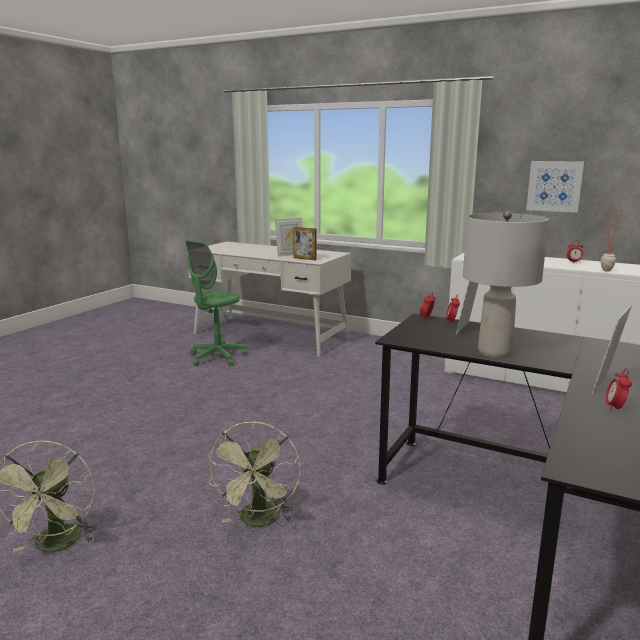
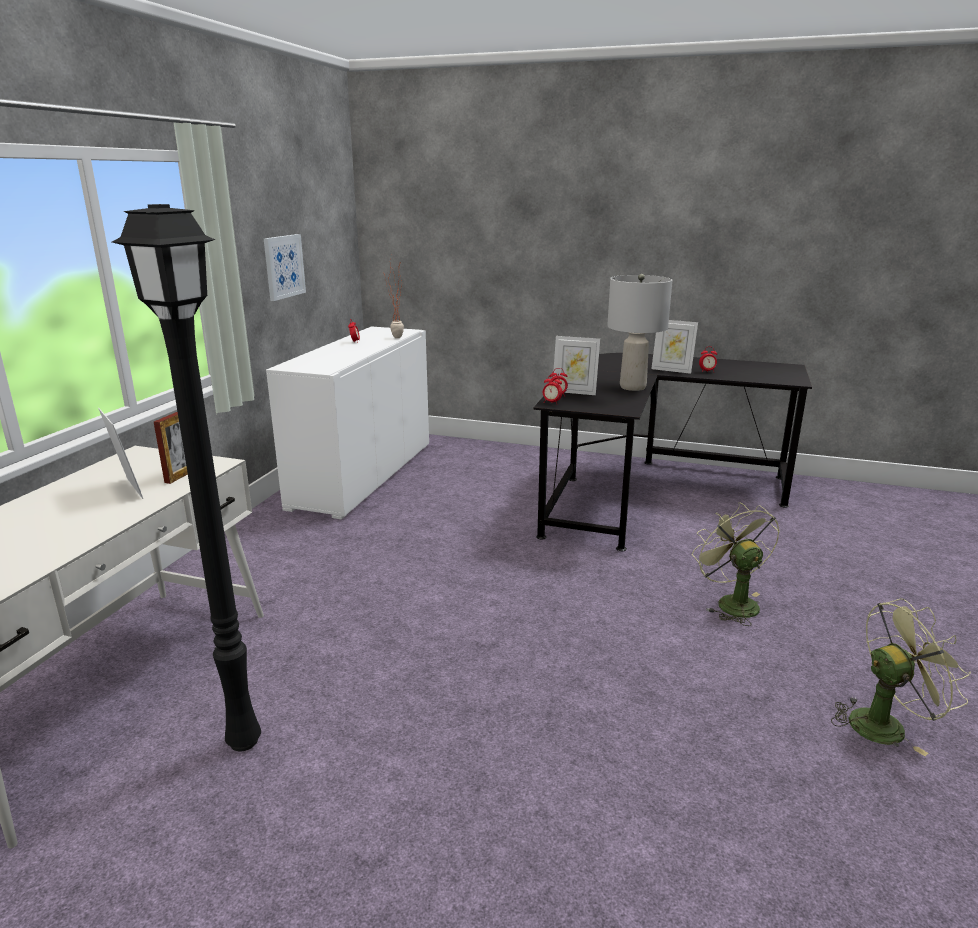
camera: 100 degrees left, 5 degrees up
green office chair [185,240,247,366] -> black floor lamp [112,204,261,751]
green fan [207,421,301,527] -> green fan turned 105 degrees counterclockwise [692,502,780,626]

